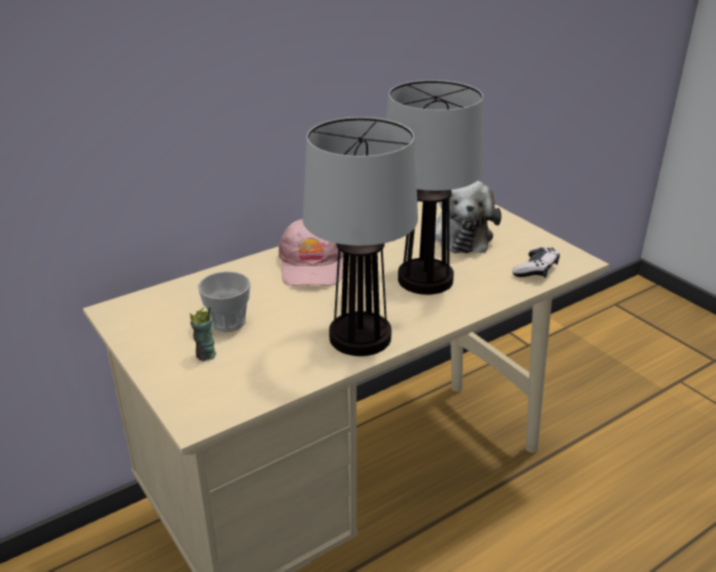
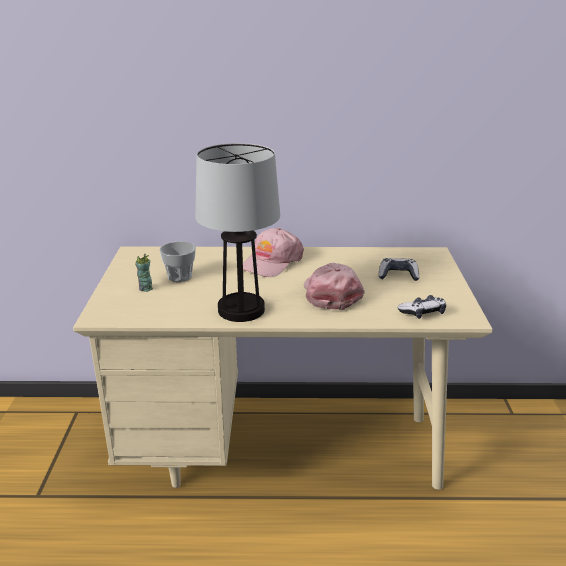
camera: 35 degrees right, 5 degrees down
table lamp [386,80,483,295] -> pink cap [304,263,365,310]
plush toy [435,181,501,253] -> game controller [379,258,419,281]

